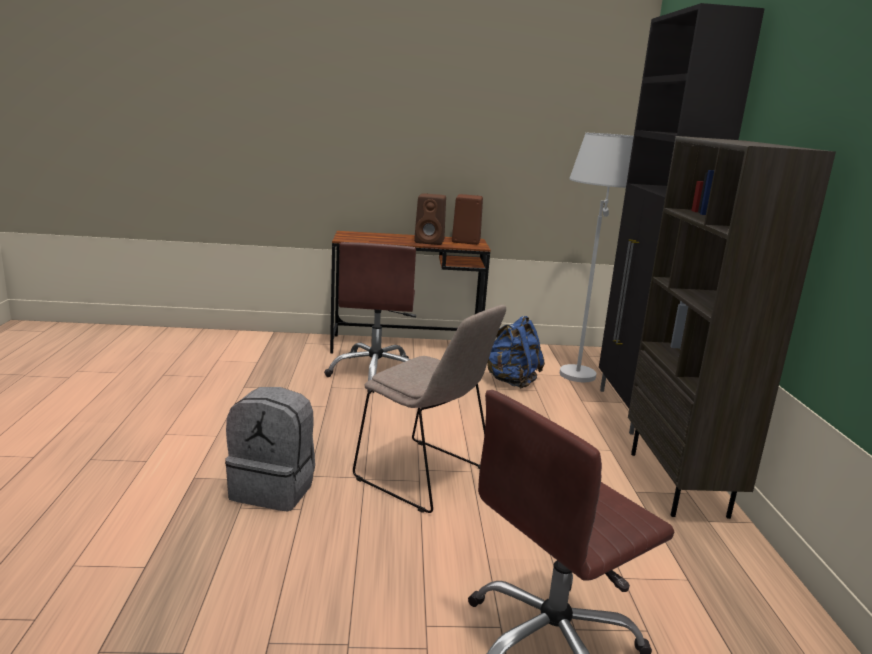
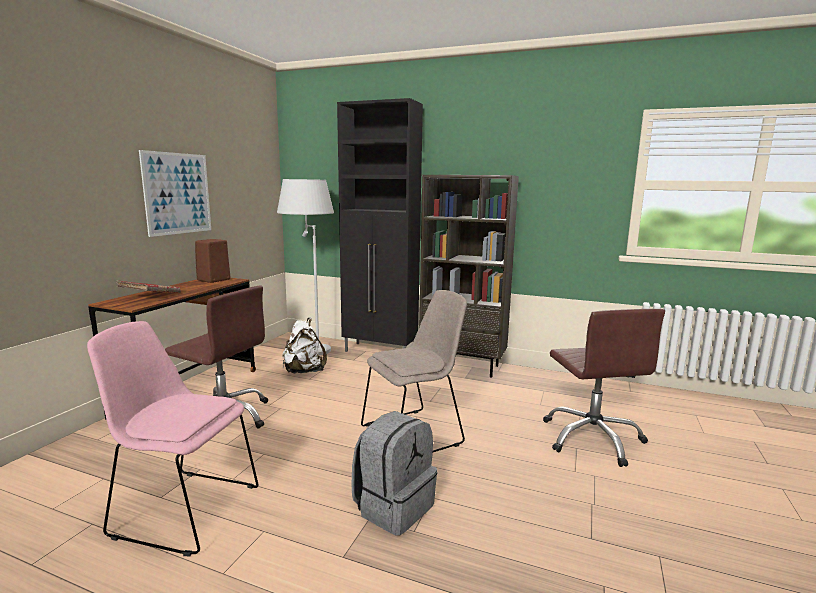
camera: 65 degrees left, 5 degrees down
brown speaker [414,193,446,245] -> none
blue backpack [487,316,545,388] -> white backpack [283,318,327,373]
none -> pink chair [87,321,258,557]
none -> red book [116,281,181,293]
none -> picture [139,150,211,237]

